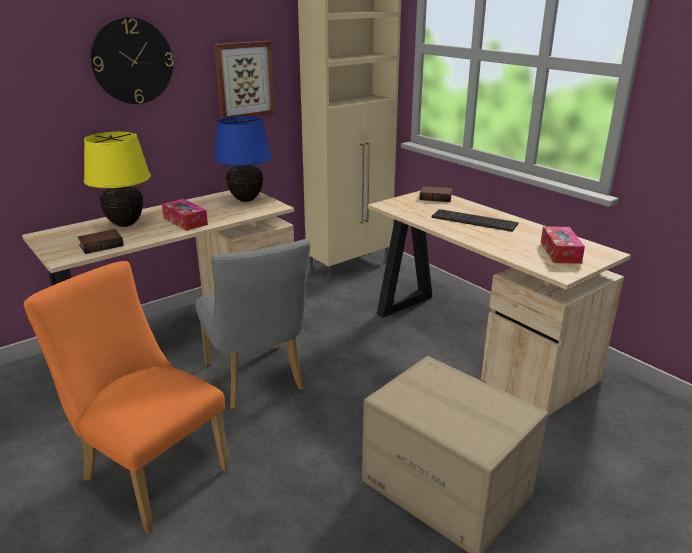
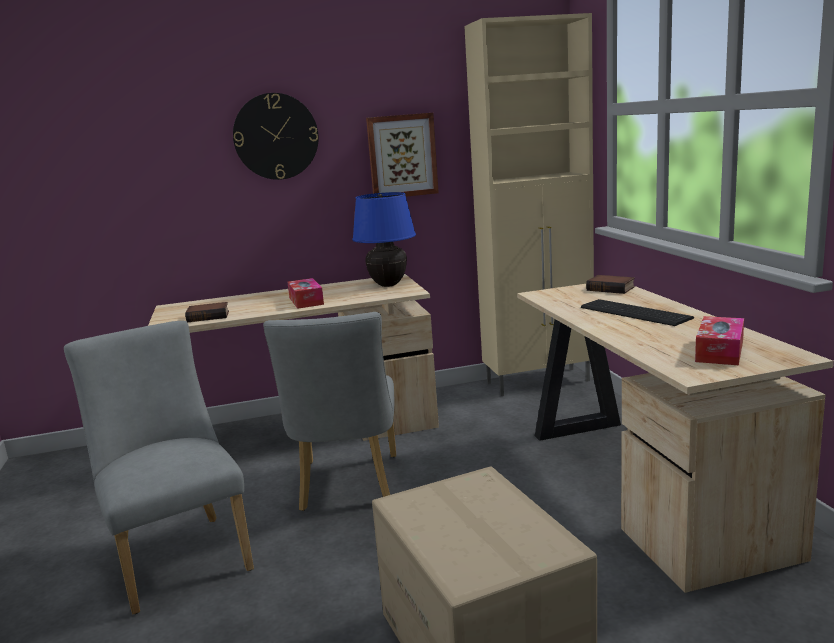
camera: 25 degrees right, 10 degrees down
orange chair [24,261,230,533] -> grey chair [64,321,254,614]
yellow table lamp [84,132,151,227] -> none

